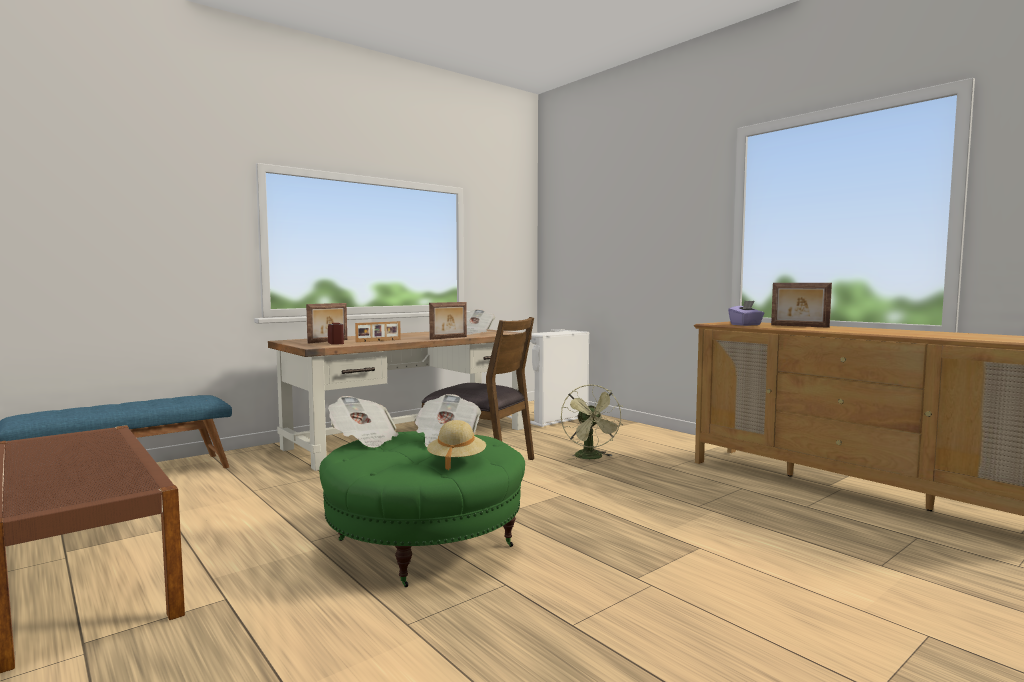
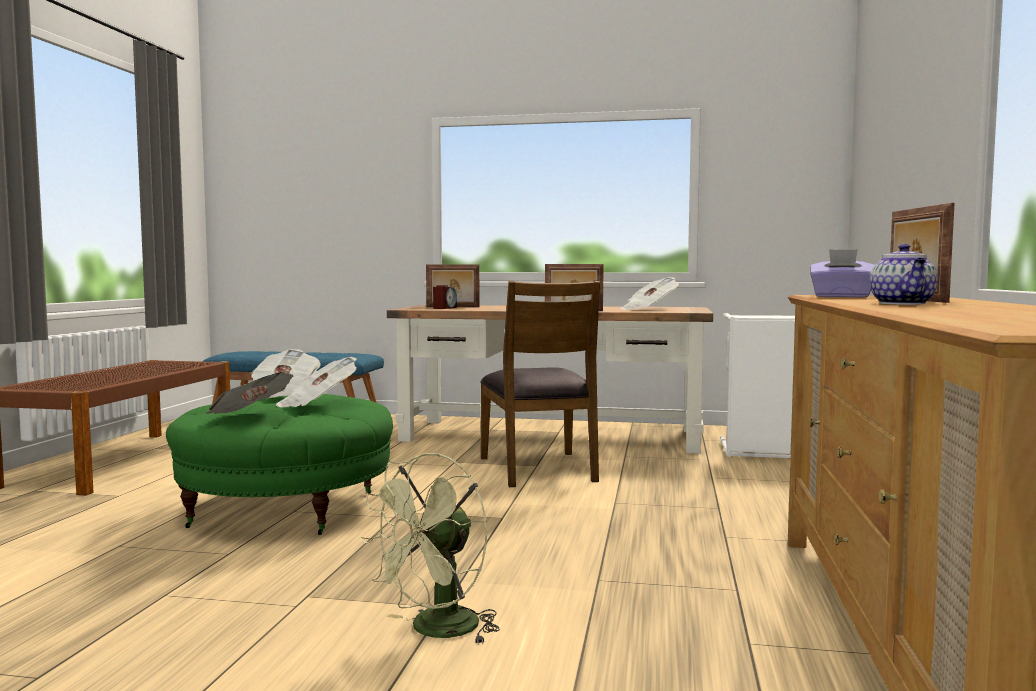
camera: 50 degrees right, 0 degrees up
picture frame [355,321,401,342] -> none
beige hat [427,420,486,470] -> newspaper [206,372,293,414]
green fan [561,385,623,460] -> green fan moved to [360,453,500,645]
none -> teapot [870,244,938,305]

